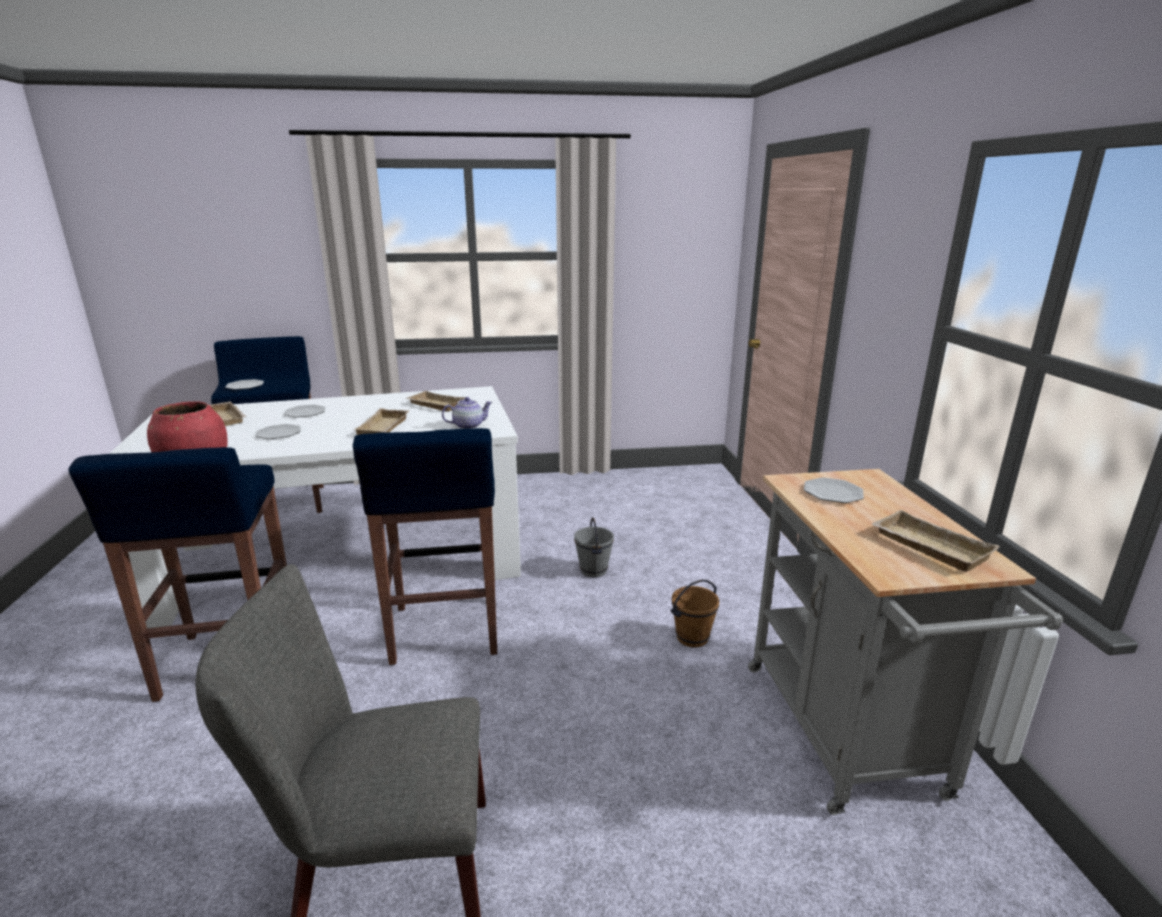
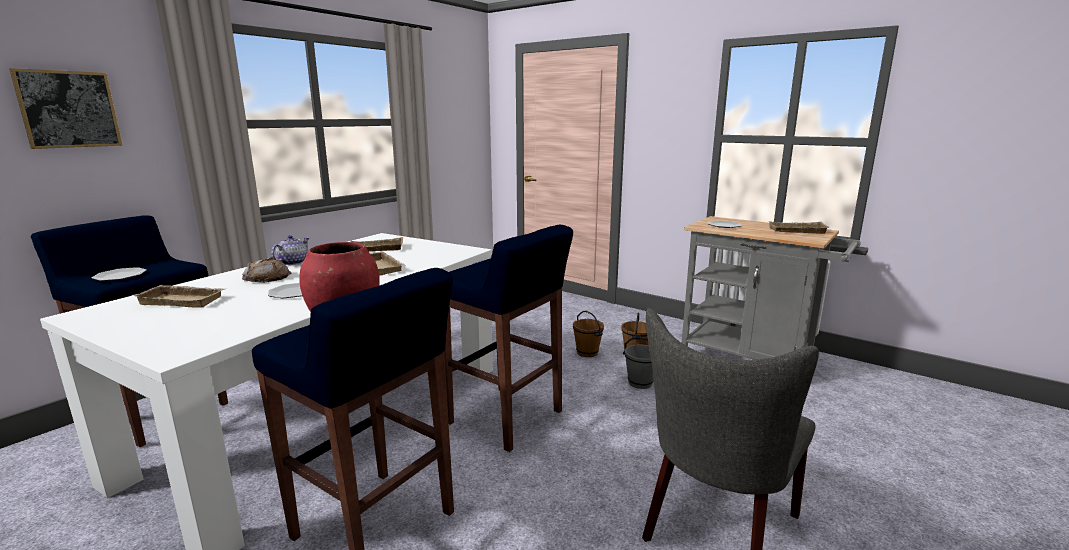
camera: 45 degrees left, 5 degrees down
plate [284,405,325,417] -> bread [242,257,291,283]
teapot [442,397,492,429] -> teapot moved to [271,235,309,265]
grey bucket [574,517,614,577] -> grey bucket moved to [623,336,654,389]
none -> picture [9,68,123,149]
none -> brown bucket [573,311,604,357]

